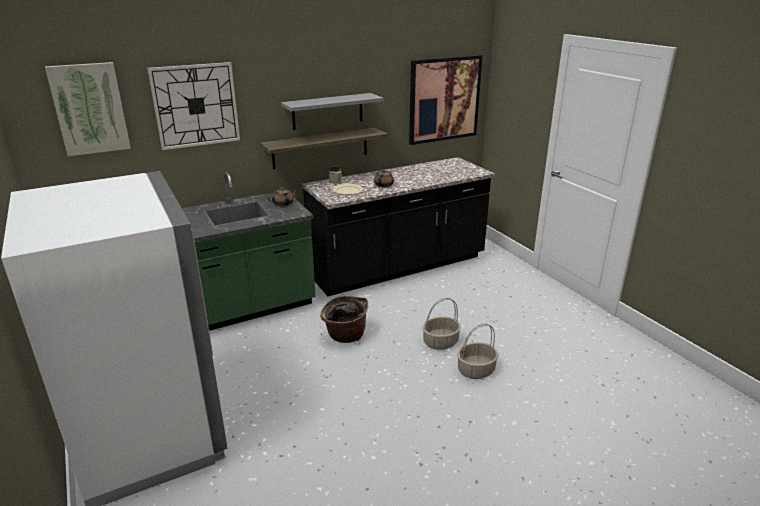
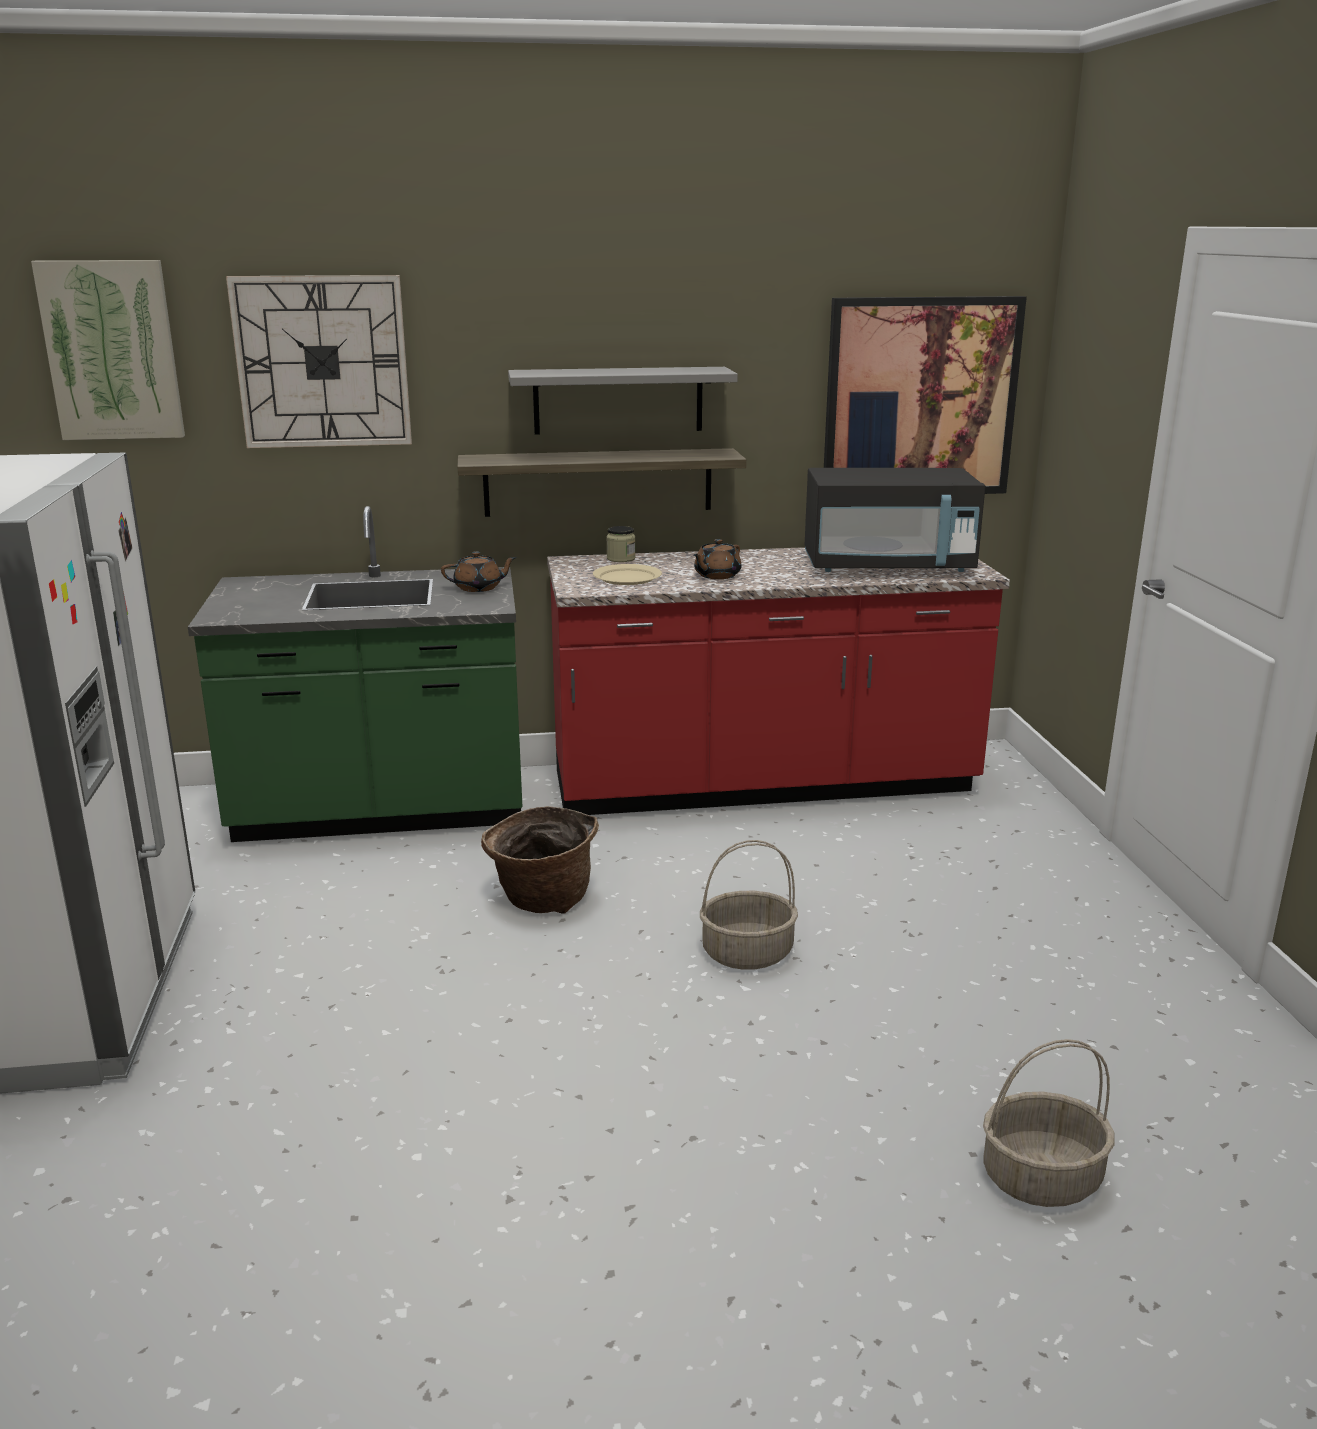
camera: 20 degrees right, 5 degrees down
black counter [302,157,495,296] -> red counter [547,547,1010,815]
basket [457,323,499,379] -> basket moved to [983,1039,1115,1207]
none -> black microwave [805,468,985,572]

